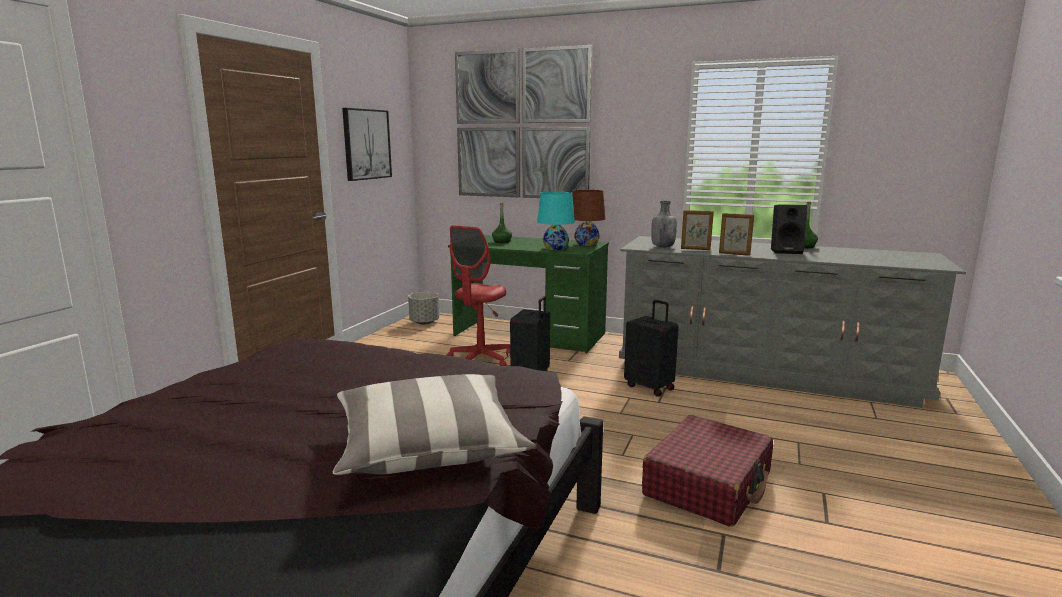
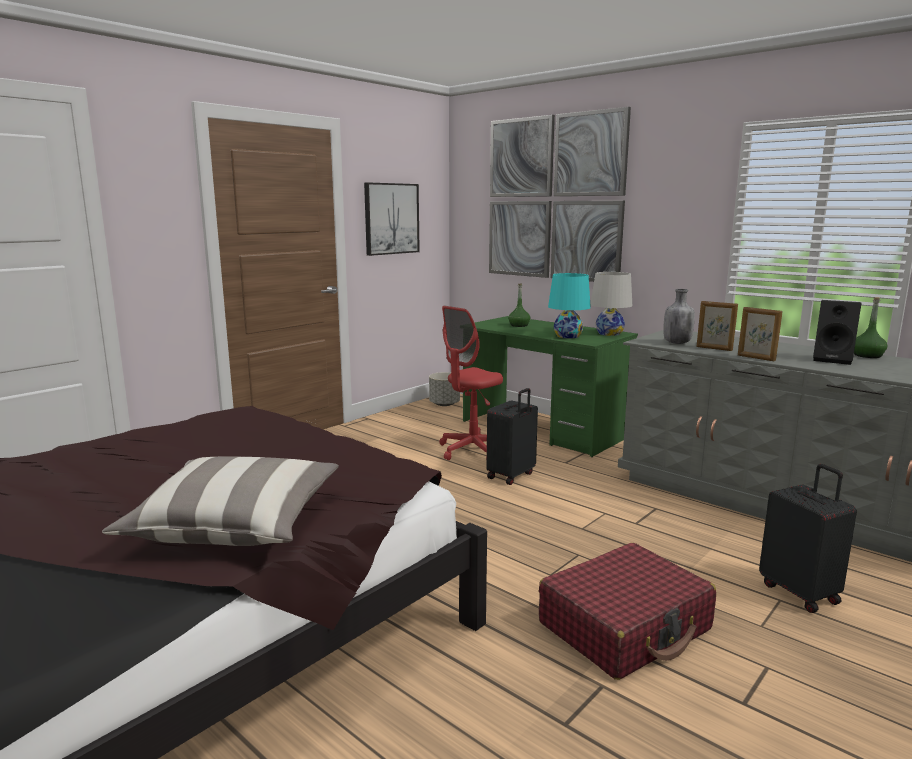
camera: 20 degrees right, 0 degrees up
brown table lamp [572,190,606,246] -> white table lamp [590,272,632,336]
black suitcase [624,300,679,397] -> black suitcase moved to [759,464,857,613]

